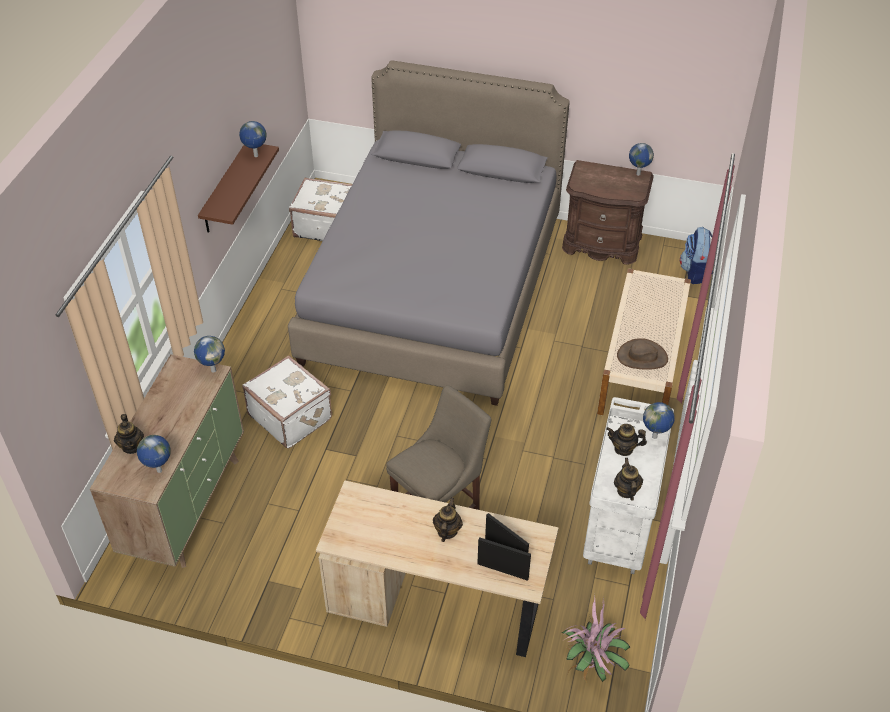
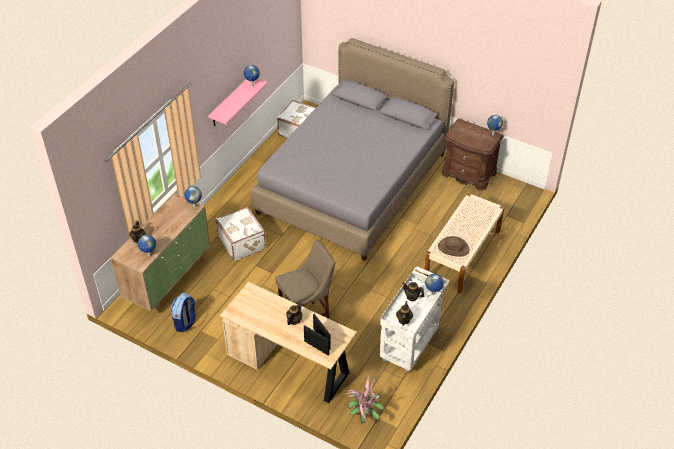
camera: 15 degrees right, 0 degrees up
brown shelf [198,144,279,233] -> pink shelf [208,79,268,126]
backpack [680,227,713,284] -> backpack moved to [170,293,196,332]

